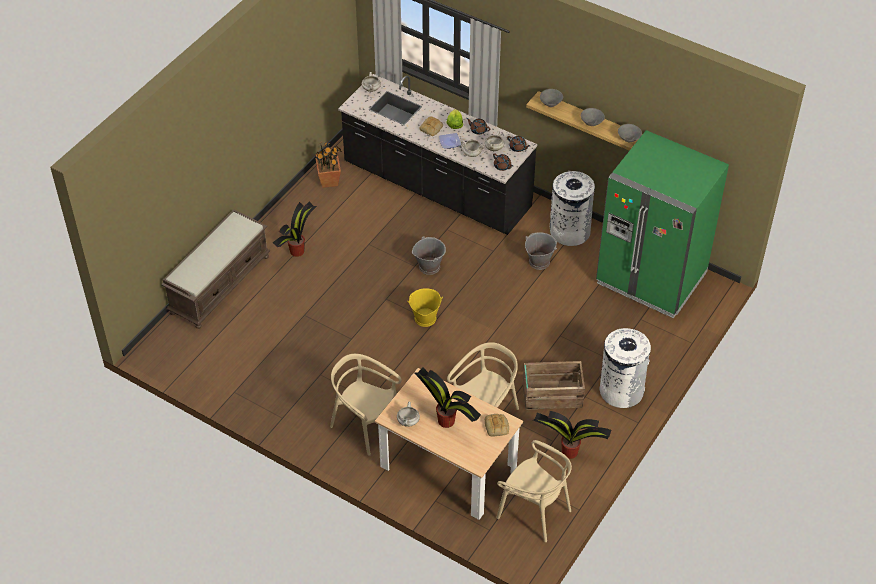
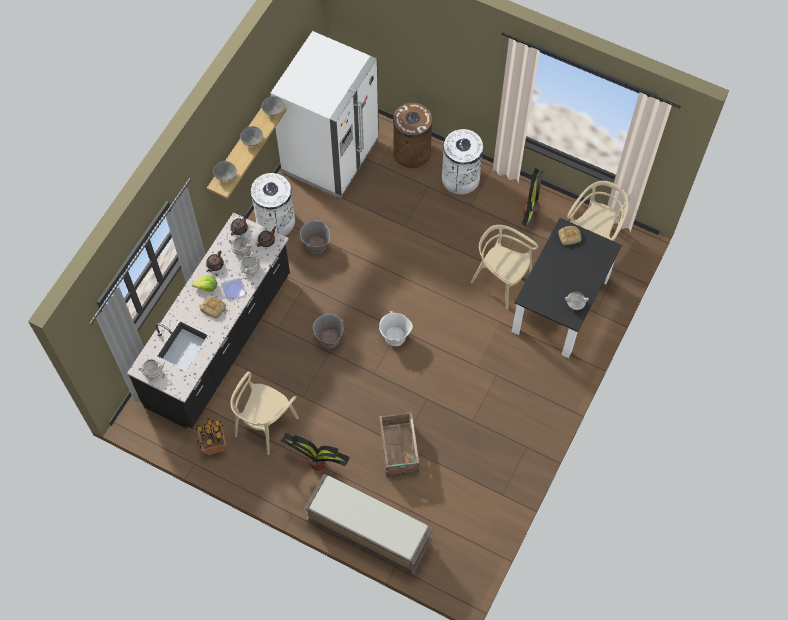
camera: 95 degrees left, 15 degrees up
beige chair [330,354,402,456] -> beige chair moved to [230,371,299,455]
beige dining table [375,368,523,520] -> black dining table [512,218,622,358]
yellow bucket [407,288,443,327] -> white bucket [379,311,413,346]
potted plant [414,367,481,428] -> none
crate [523,361,585,410] -> crate moved to [379,412,419,477]
green fridge [596,130,729,318] -> white fridge [271,31,379,198]
none -> brown trash can [393,103,433,168]

